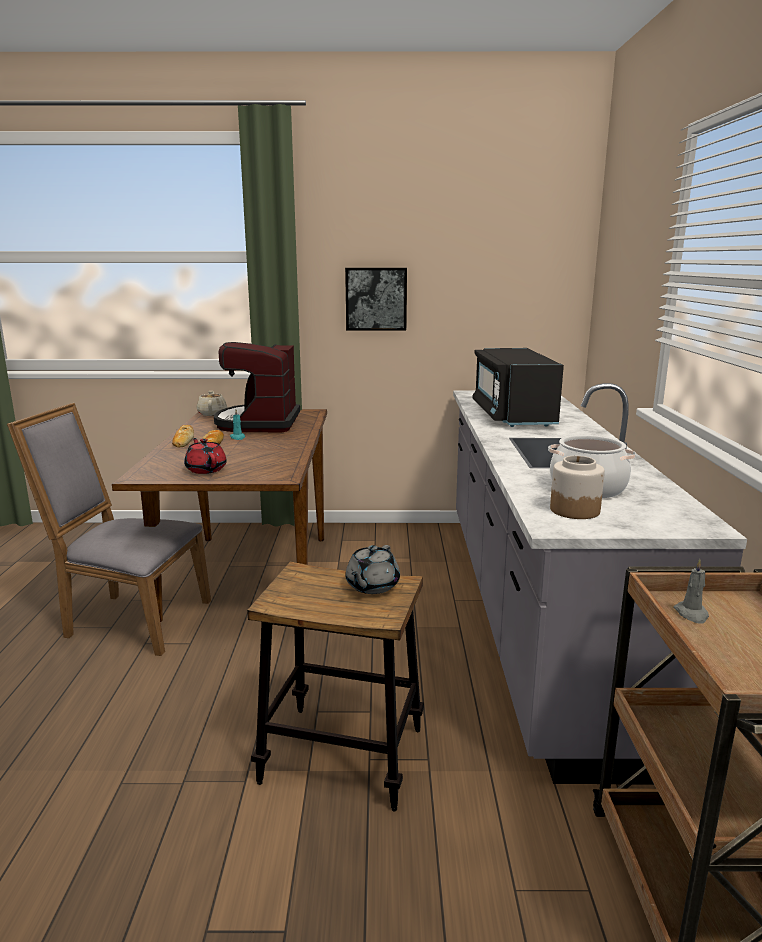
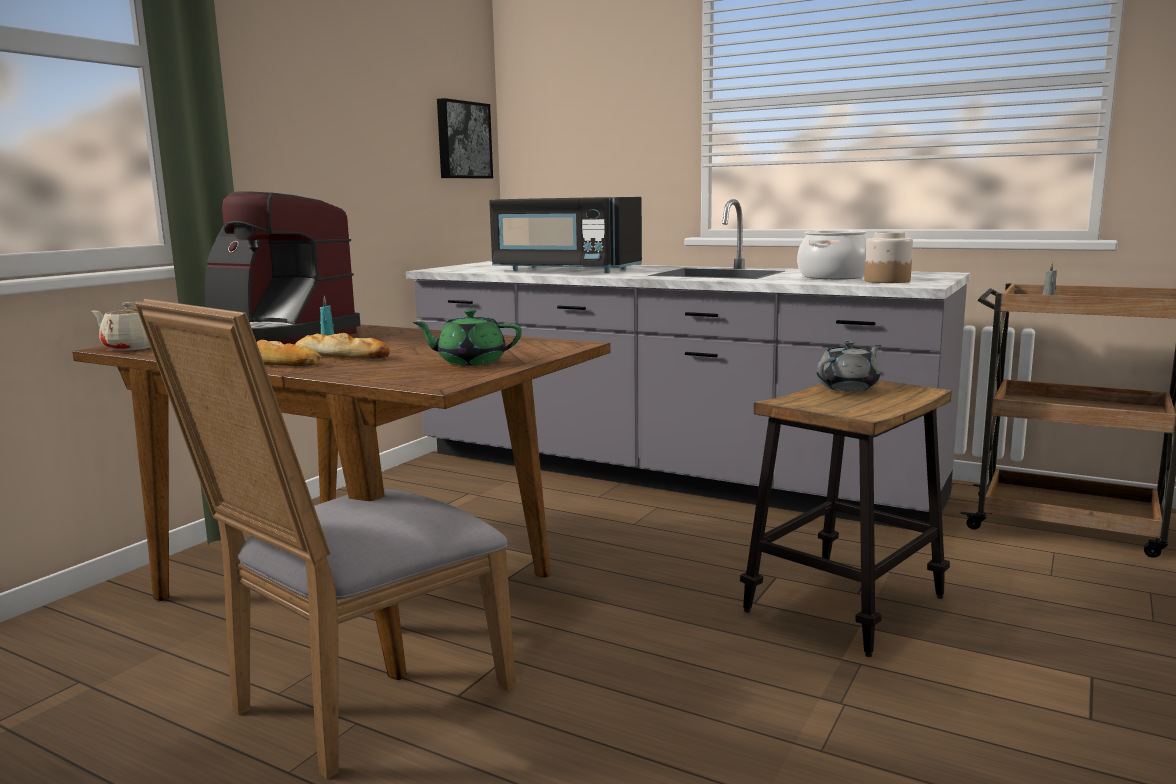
camera: 60 degrees left, 5 degrees down
red teapot [184,438,227,474] -> green teapot [413,309,522,365]
picture [345,268,407,331] -> picture moved to [437,98,493,179]
grey teapot [345,545,400,594] -> grey teapot turned 90 degrees counterclockwise [816,341,881,392]

